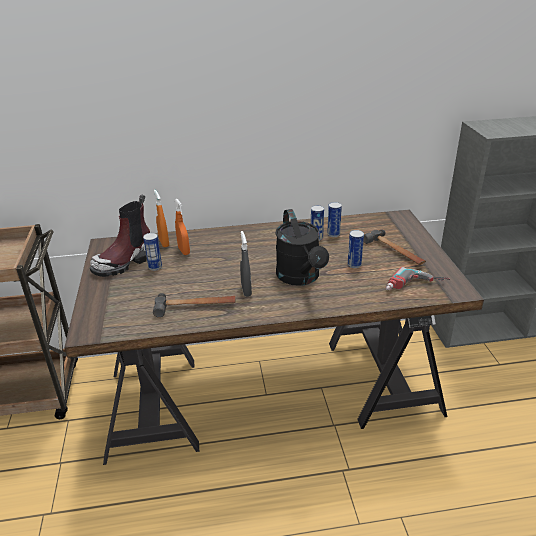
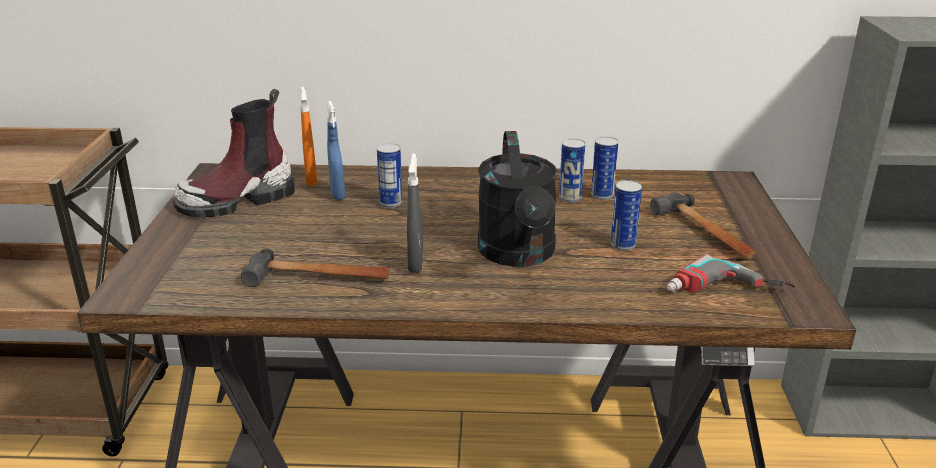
camera: 10 degrees right, 5 degrees down
can [143,233,162,271] -> can moved to [377,143,403,208]
orange spray bottle [174,199,190,255] -> blue spray bottle [327,101,345,200]

